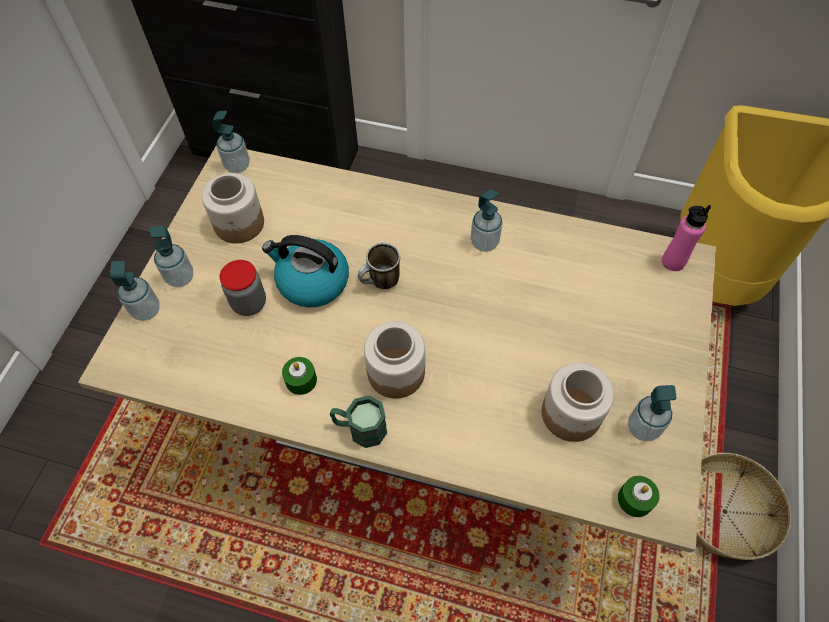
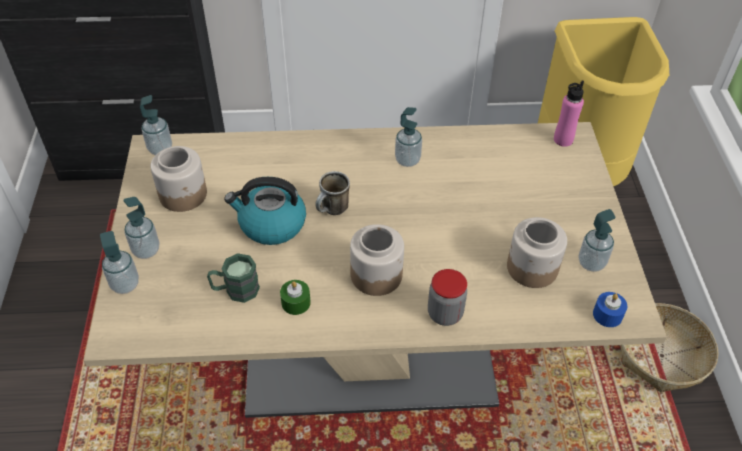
camera: 20 degrees left, 10 degrees down
jar [219,260,266,316] -> jar moved to [428,269,467,326]
green mug [330,395,387,448] -> green mug moved to [207,253,260,303]
green candle [618,476,660,517] -> blue candle [593,292,628,327]

